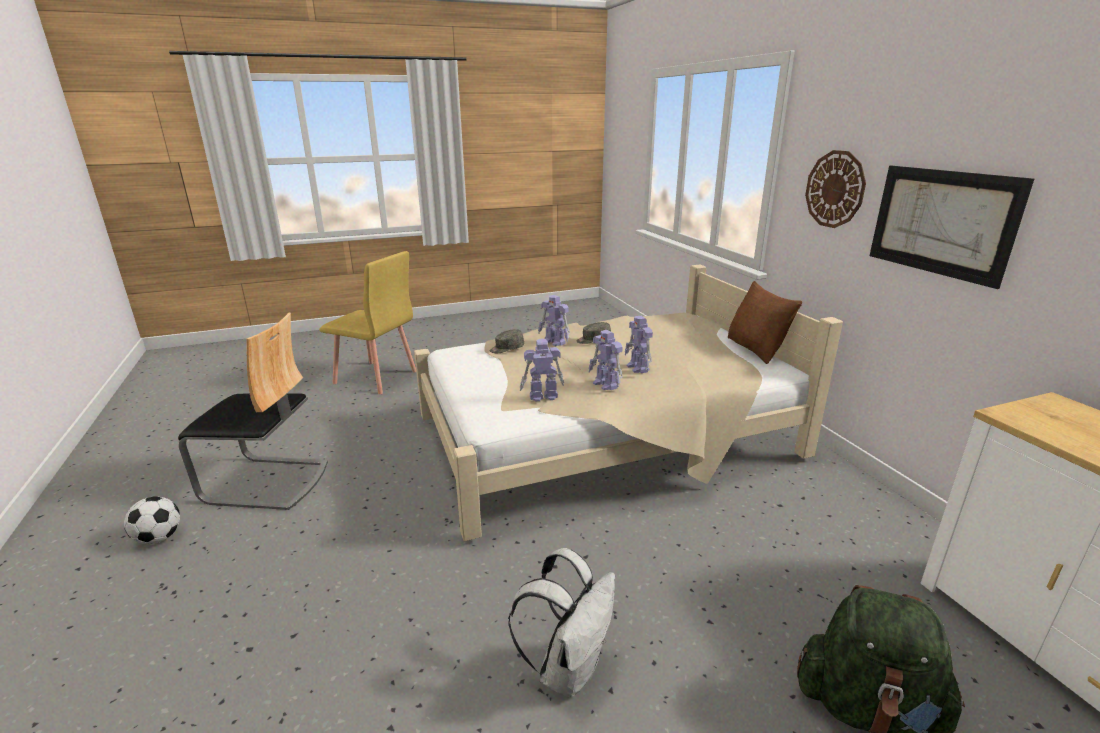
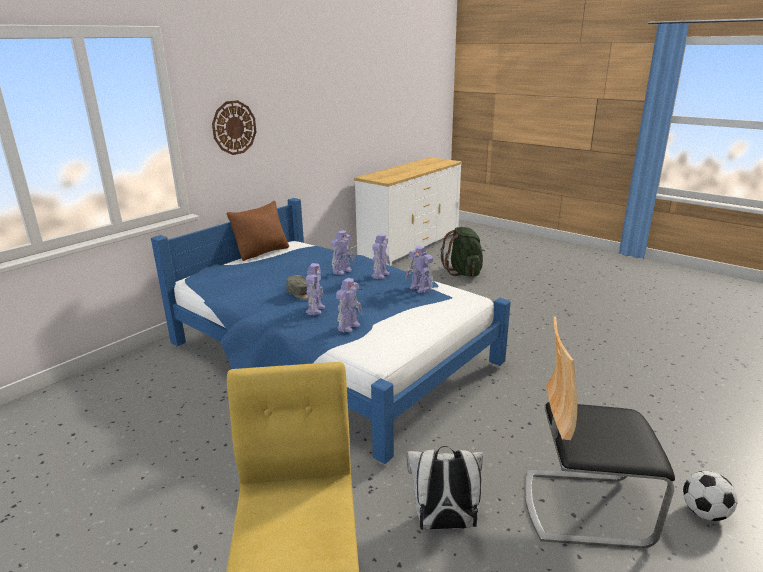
camera: 120 degrees left, 0 degrees up
chair [178,313,328,510] -> chair turned 60 degrees counterclockwise [525,316,675,549]
beige bed [414,264,843,541] -> blue bed [151,198,511,464]
grey cap [490,329,524,353] -> toy robot [336,278,362,332]
white backpack [508,548,615,697] -> white backpack moved to [406,446,483,530]
picture [870,166,1034,289] -> none

